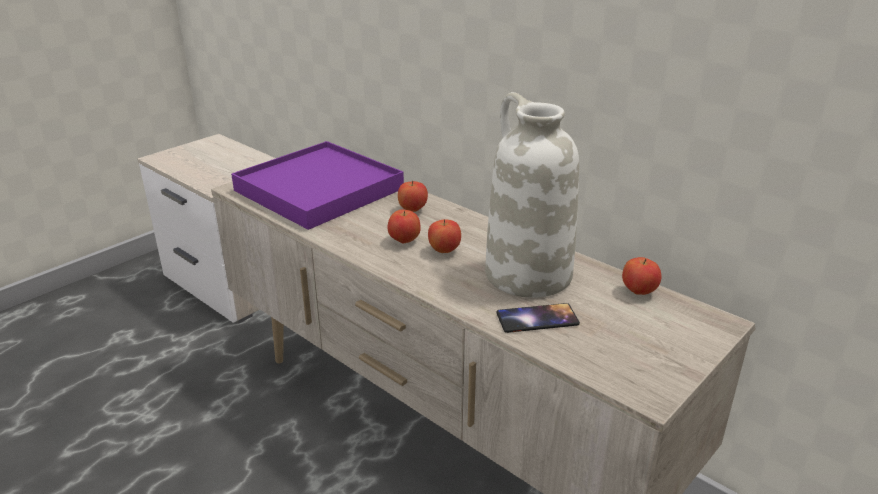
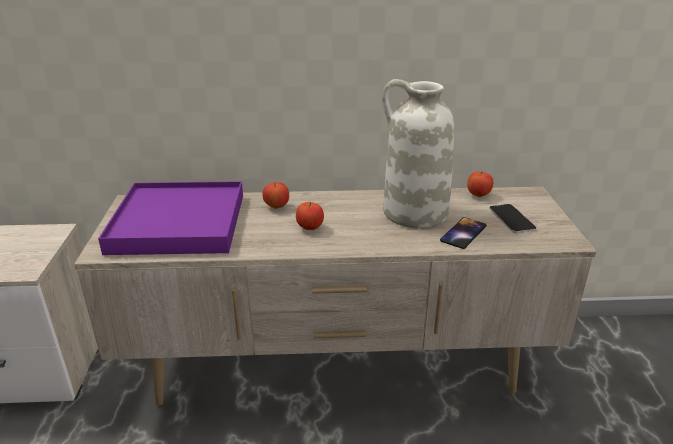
camera: 45 degrees left, 0 degrees up
apple [428,219,461,253] -> none
none -> phone [489,204,537,233]

